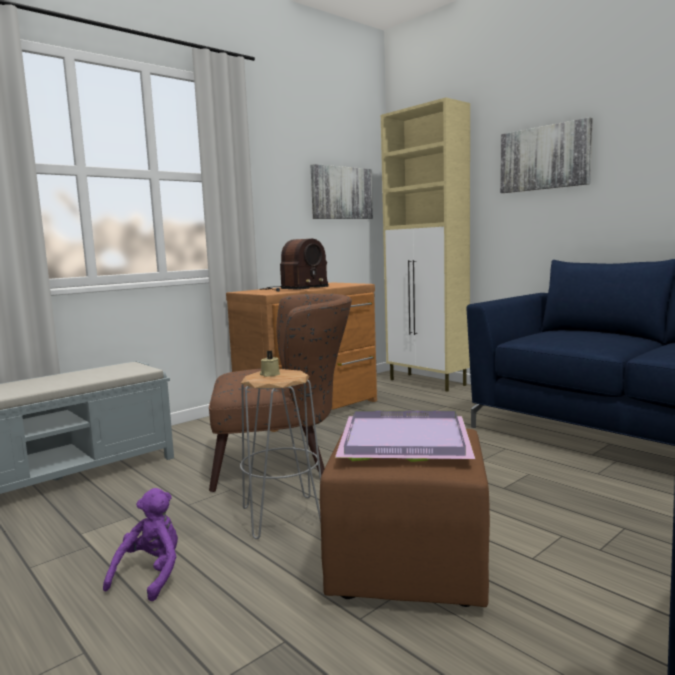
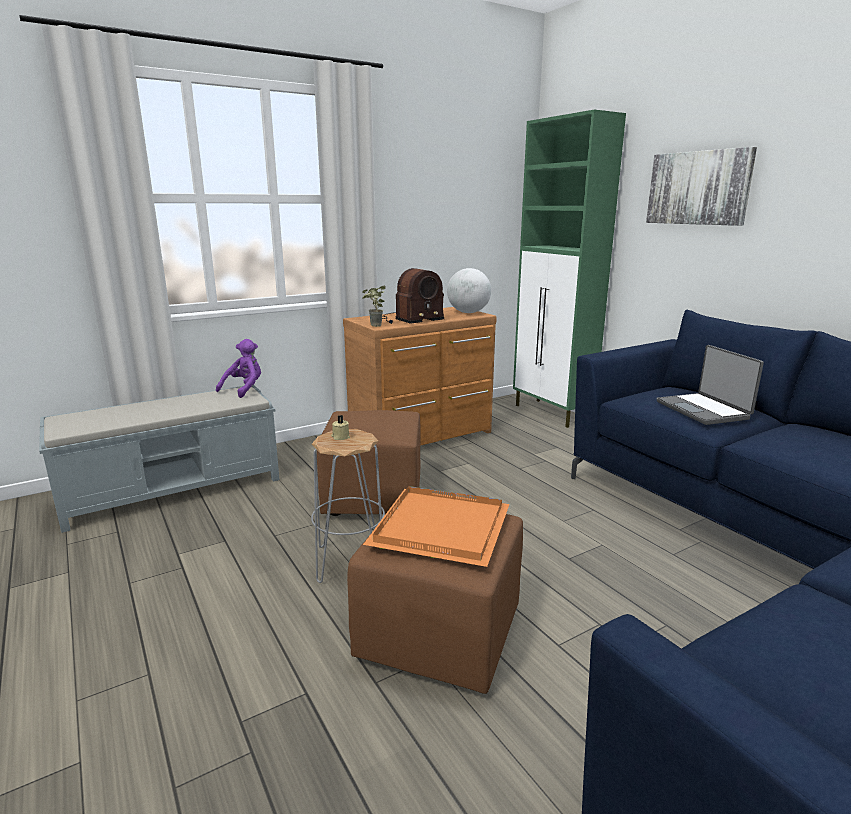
camera: 10 degrees right, 10 degrees up
purple plush toy [103,488,178,602] -> purple plush toy moved to [216,339,261,398]
brown armchair [209,294,352,492] -> brown ottoman [317,410,421,516]
picture [311,164,373,219] -> none
purple tray [335,411,475,462] -> orange tray [363,486,510,567]
beige cabinet [381,97,470,392] -> green cabinet [513,110,626,428]
none -> potted plant [362,285,385,327]
none -> globe [447,268,491,313]
none -> laptop [657,345,764,425]

